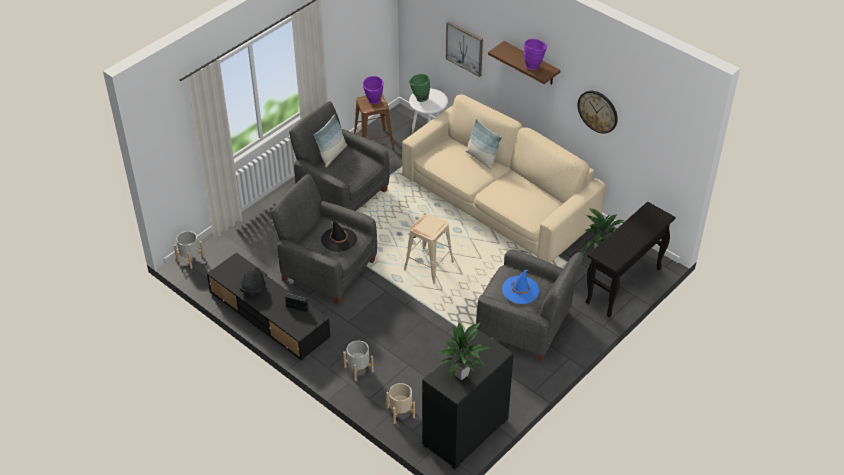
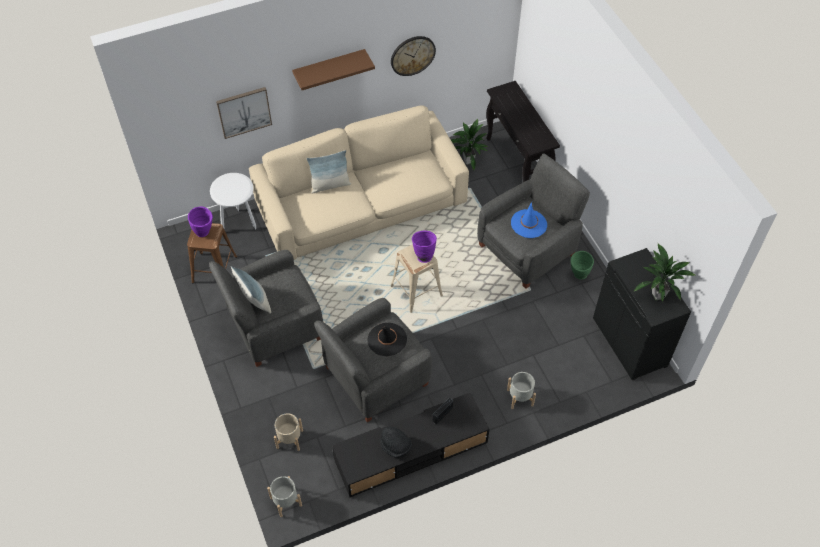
camera: 65 degrees left, 10 degrees up
beige planter [386,383,415,424] -> beige planter moved to [274,413,303,451]
green vase [409,74,430,102] -> green vase moved to [570,251,594,279]
purple vase [524,39,547,70] -> purple vase moved to [412,231,437,263]

